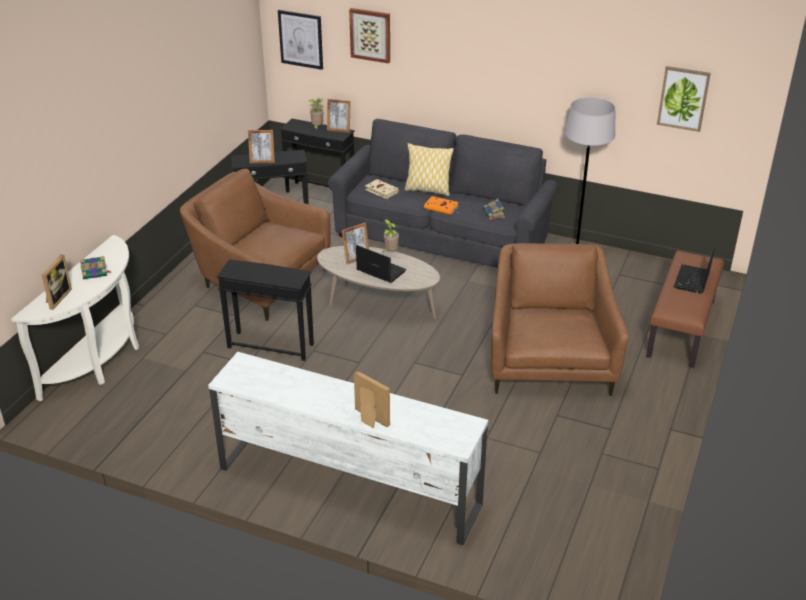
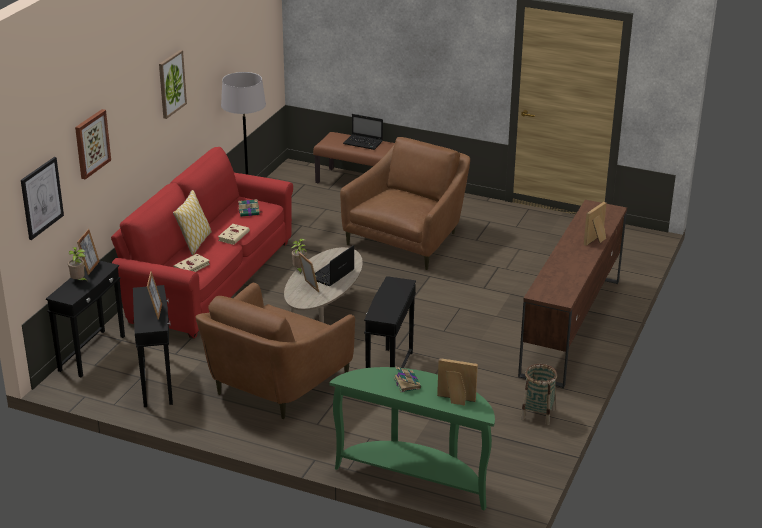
camera: 90 degrees left, 5 degrees down
white console table [11,235,139,401] -> green console table [329,367,495,511]
white tv stand [208,352,488,545] -> brown tv stand [518,200,627,388]
grey sofa [328,119,558,268] -> red sofa [111,147,293,339]
orange book [424,196,460,215] -> beige book [218,224,250,245]
brown armchair [491,243,629,396] -> brown armchair turned 120 degrees clockwise [340,137,470,270]
picture [657,66,711,132] -> picture moved to [159,50,187,119]
none -> basket [521,364,557,425]

